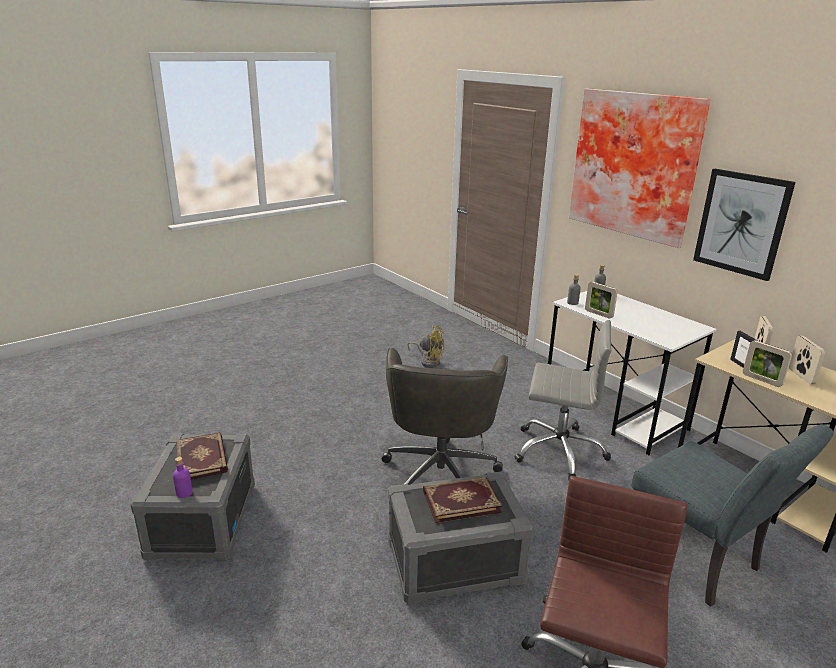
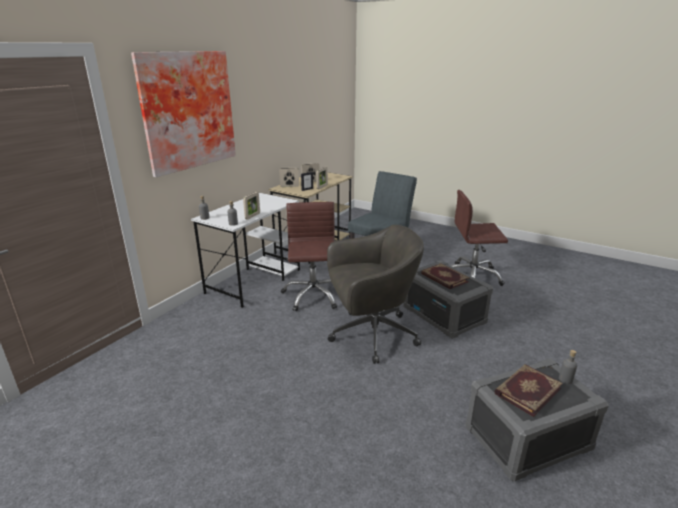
camera: 110 degrees left, 0 degrees up
purple bottle [173,457,193,498] -> grey bottle [559,350,577,384]
yellow fan [407,326,444,368] -> none
grey office chair [515,320,611,480] -> brown office chair [281,202,337,311]
picture [693,169,796,281] -> none

